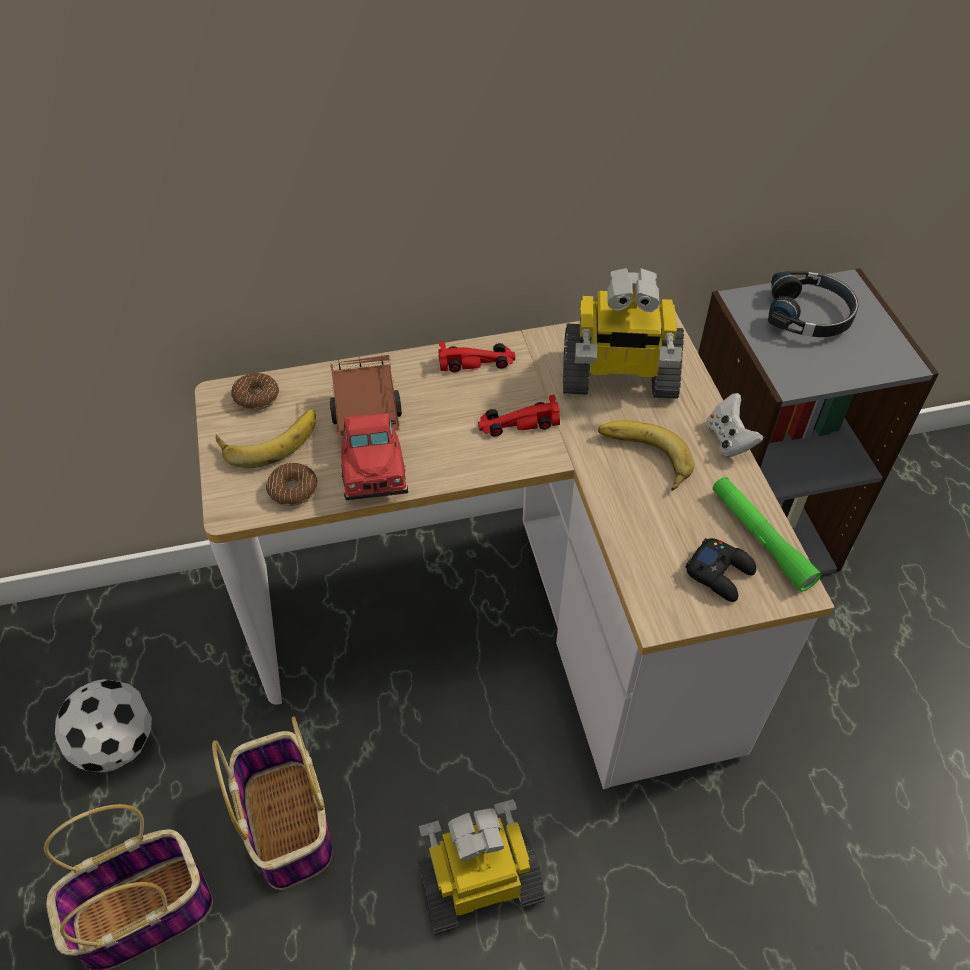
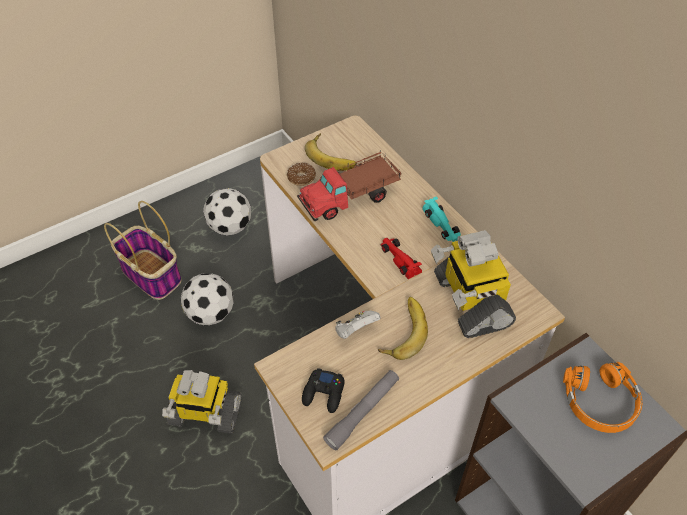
camera: 70 degrees right, 0 degrees up
basket [212,716,332,890] -> football [181,273,234,325]
donut [231,373,279,411] -> none
toy robot [417,799,545,934] -> toy robot turned 135 degrees clockwise [162,370,242,434]
red toy car [439,342,515,372] -> turquoise toy car [422,196,461,242]
white game controller [707,393,763,457] -> white game controller moved to [335,310,381,339]
green flashlight [712,477,822,592] -> grey flashlight [323,370,399,450]
black headphones [768,271,859,337] -> orange headphones [563,362,643,433]

